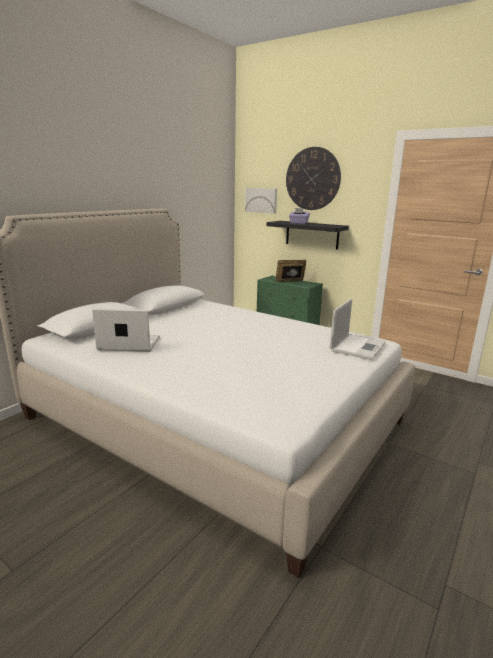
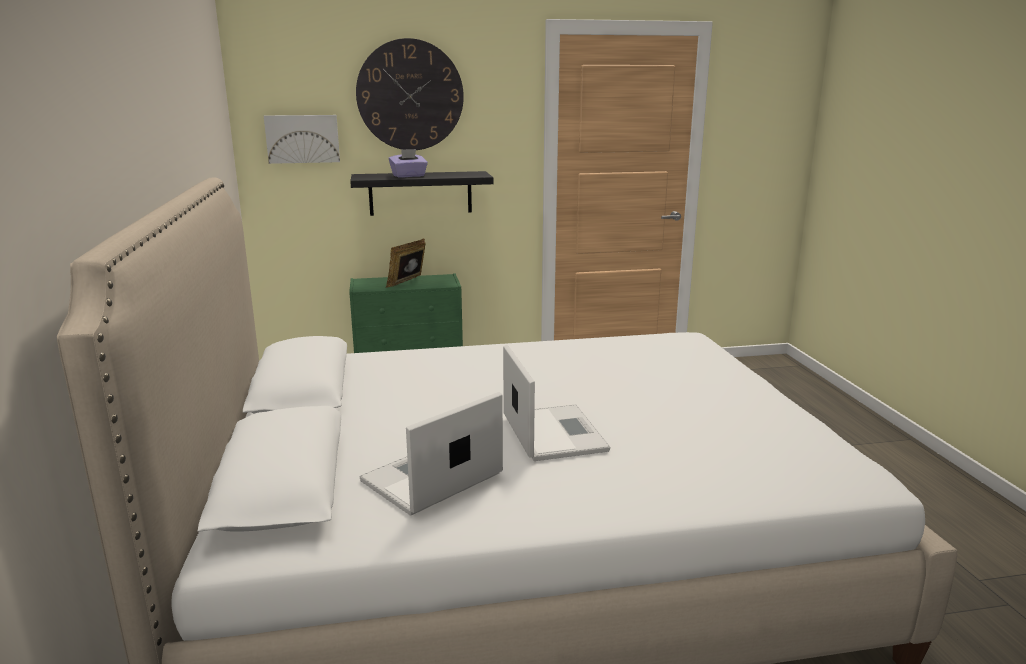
camera: 45 degrees left, 0 degrees up
laptop [330,299,386,360] -> laptop moved to [503,345,610,461]

